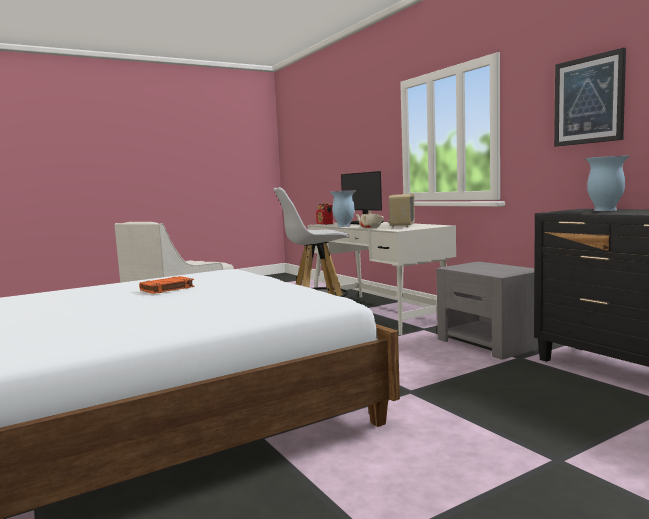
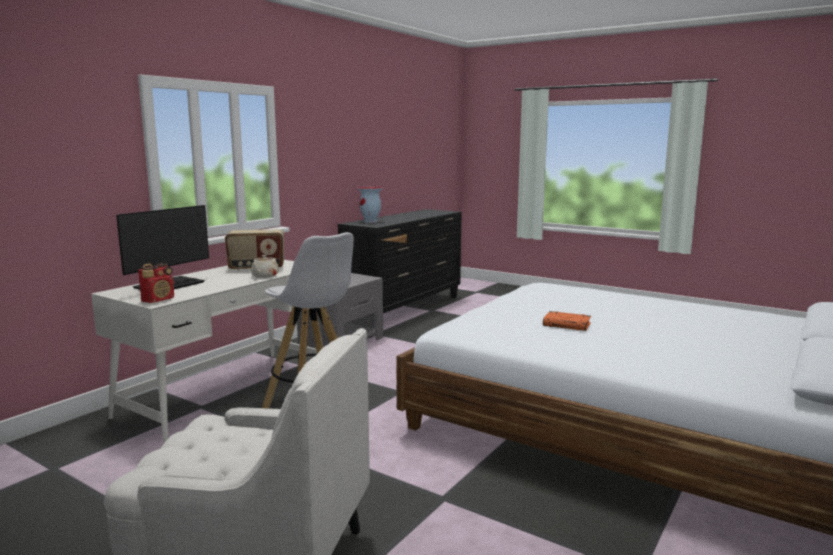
camera: 115 degrees left, 5 degrees up
vase [329,190,356,227] -> none
picture [554,48,626,147] -> none

